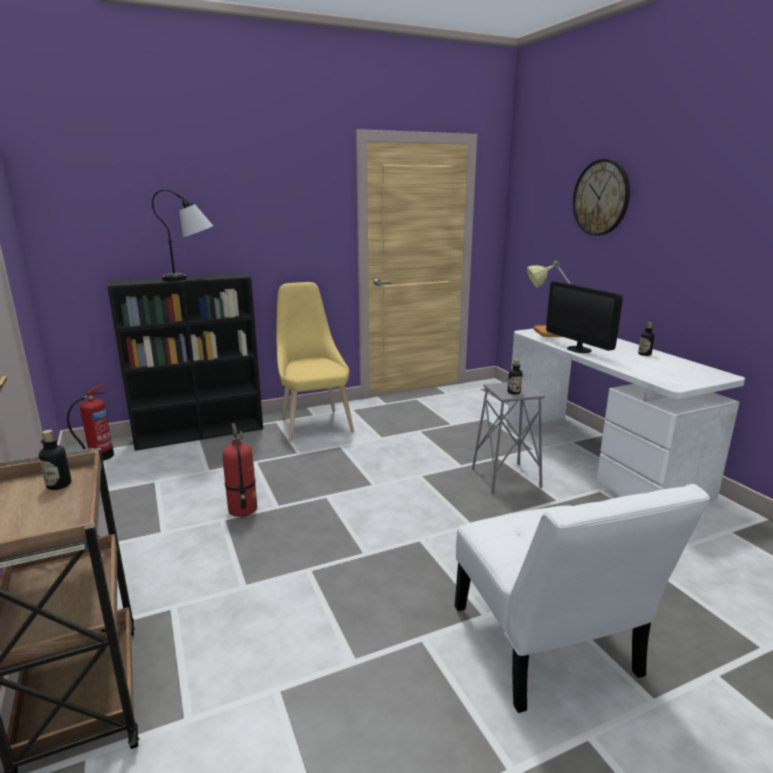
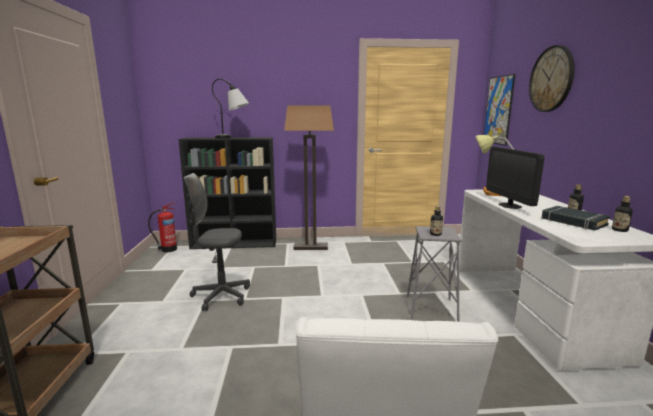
camera: 20 degrees right, 5 degrees down
bottle [39,430,71,490] -> bottle moved to [612,196,633,232]
fire extinguisher [223,423,257,517] -> grey office chair [184,173,250,311]
yellow chair [277,282,354,442] -> floor lamp [284,105,334,250]
none -> picture [484,74,515,146]
none -> black book [542,206,610,230]

